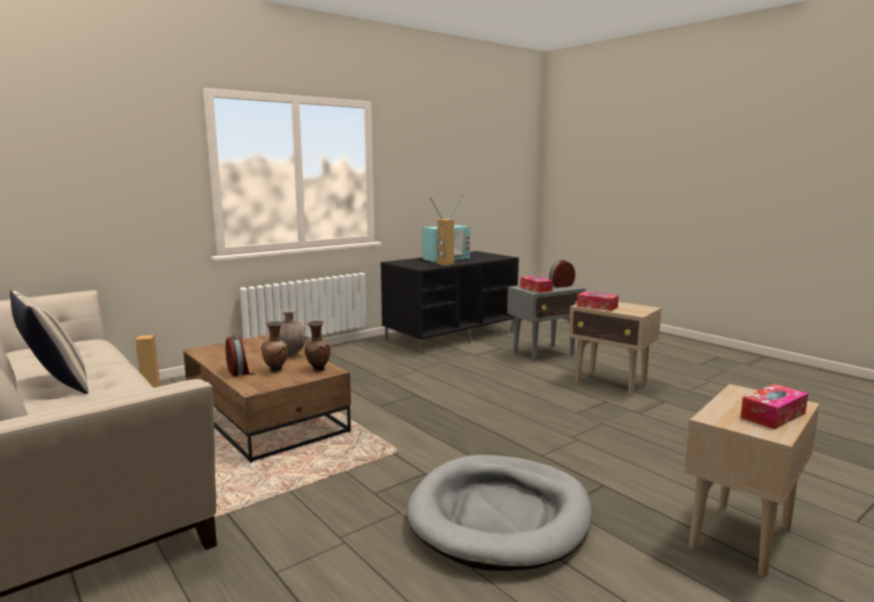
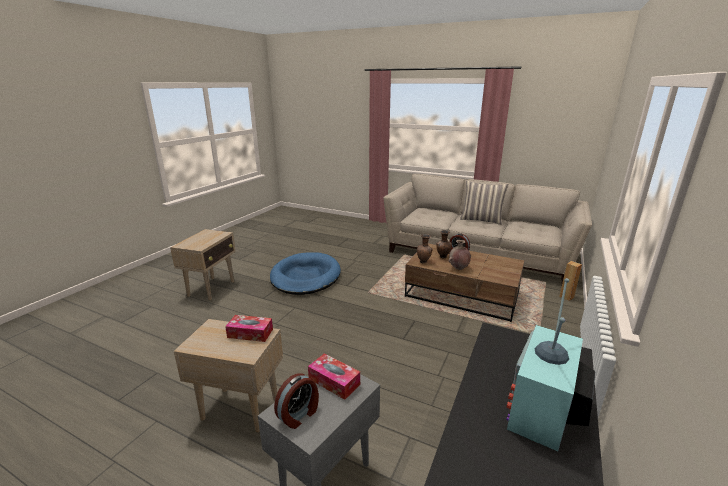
camera: 155 degrees right, 10 degrees up
grey dog bed [407,455,592,571] -> blue dog bed [270,252,341,295]
brown speaker [437,219,454,266] -> none
tissue box [740,384,808,429] -> none

